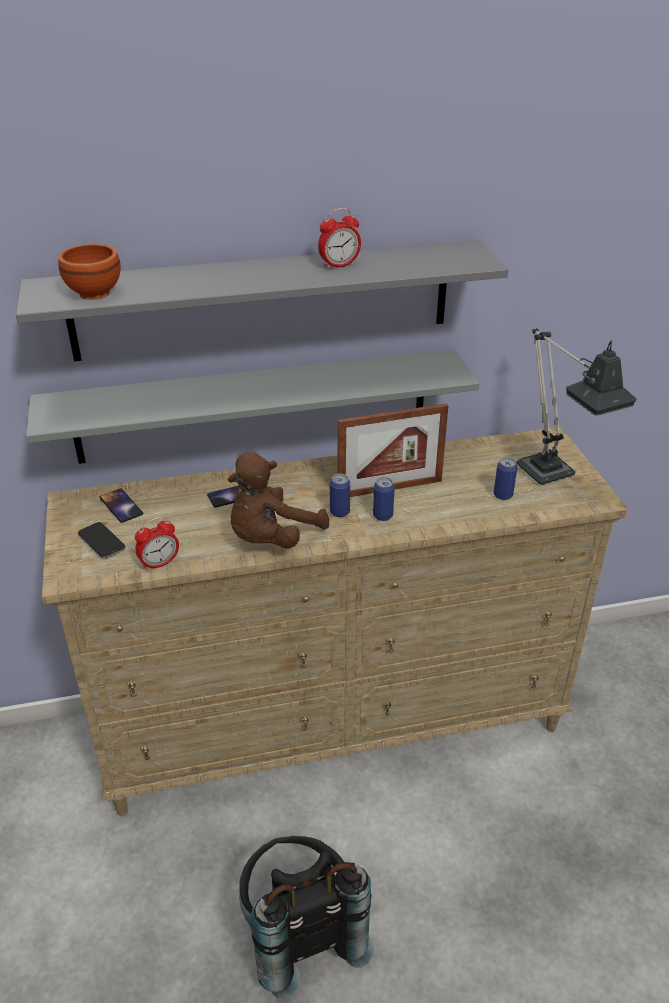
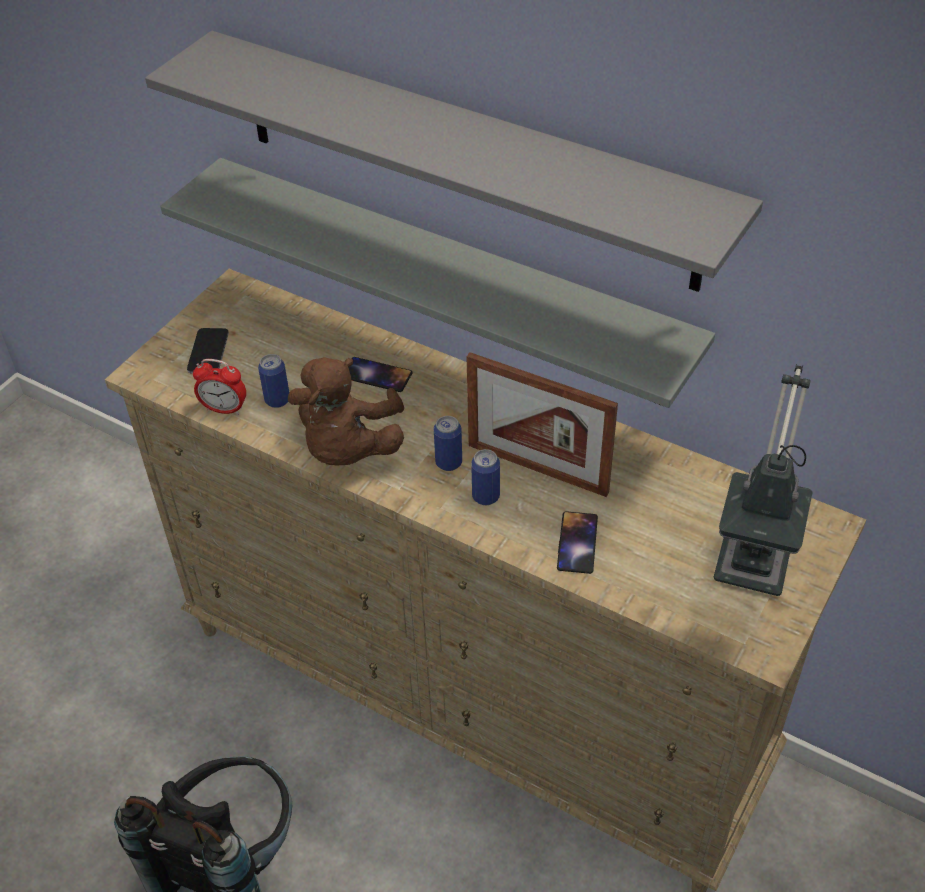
camera: 45 degrees right, 10 degrees up
brown bowl [58,244,121,300] -> none
phone [100,488,143,523] -> phone moved to [557,511,598,574]
brown plush toy [228,452,329,549] -> brown plush toy turned 75 degrees counterclockwise [288,357,404,466]
alarm clock [318,208,361,269] -> none
can [494,457,518,500] -> can moved to [258,354,289,408]

